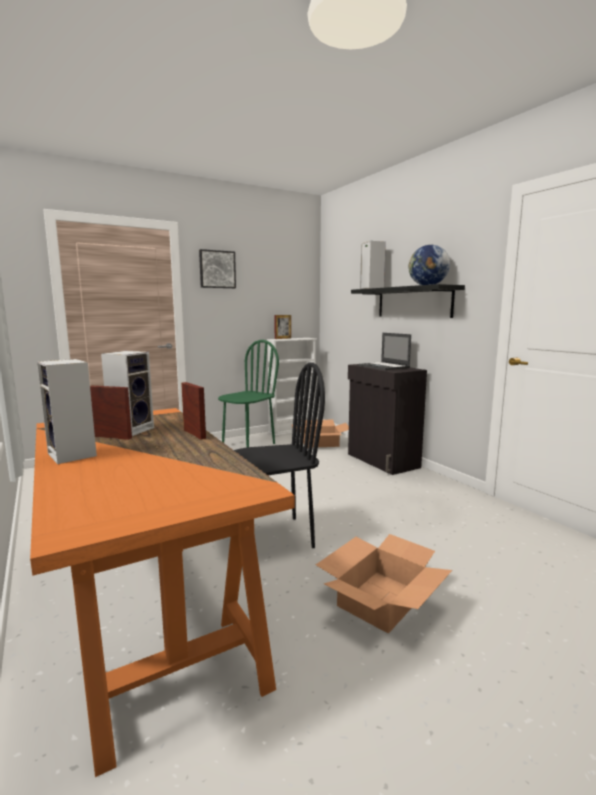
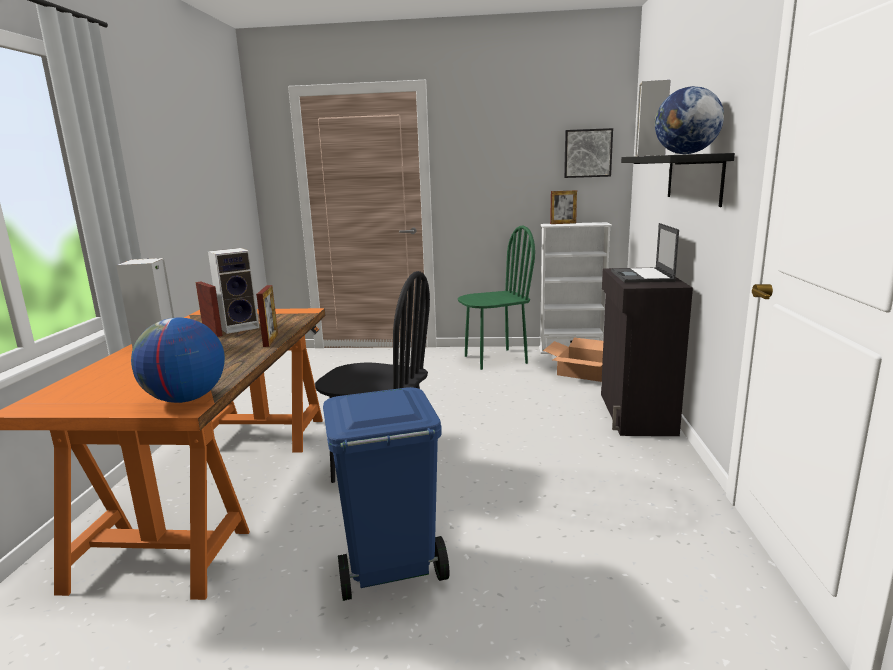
camera: 35 degrees right, 5 degrees up
picture [199,249,236,288] -> picture moved to [564,128,613,178]
cardboard box [316,534,452,634] -> blue trash can [323,387,449,601]
none -> globe [131,317,225,403]

